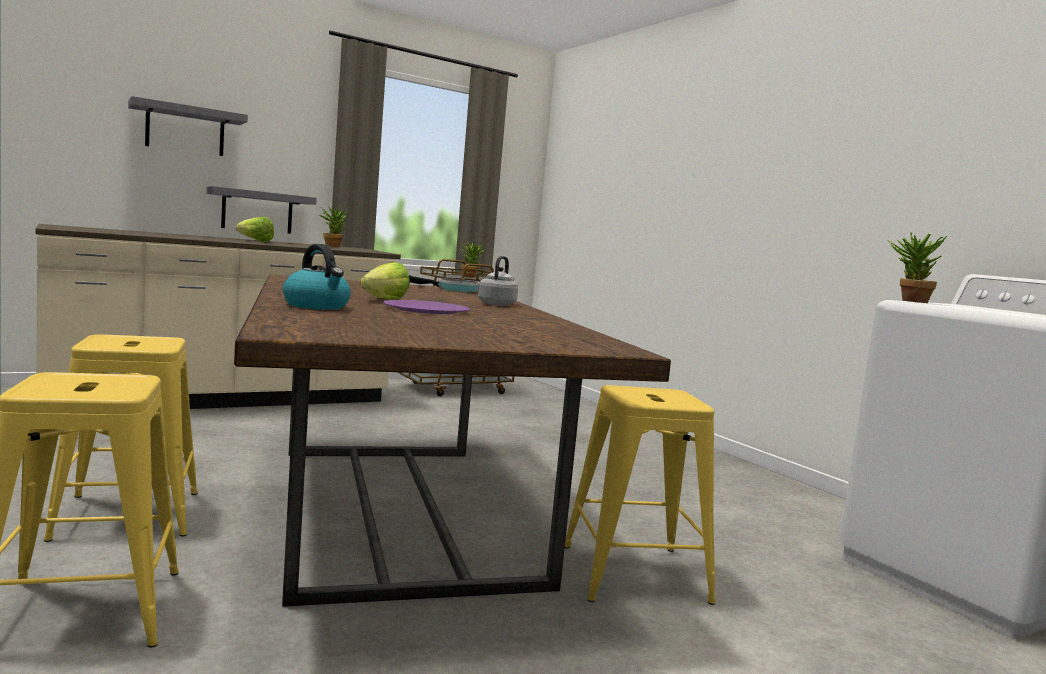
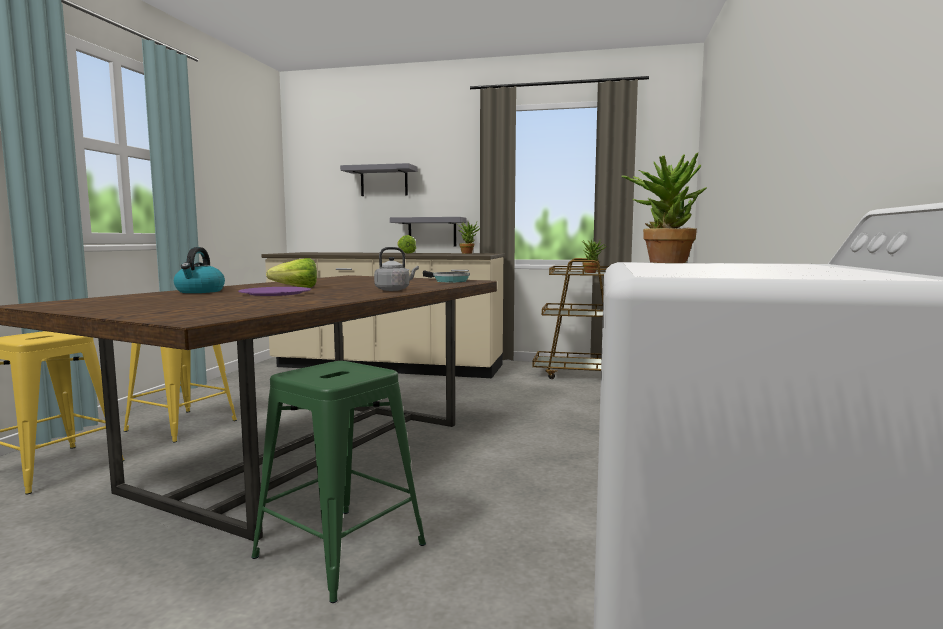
camera: 45 degrees right, 0 degrees up
yellow stool [565,385,715,605] -> green stool [251,361,426,603]

